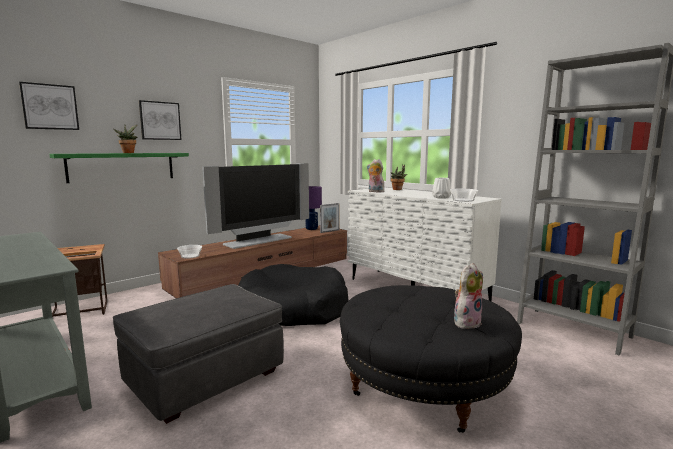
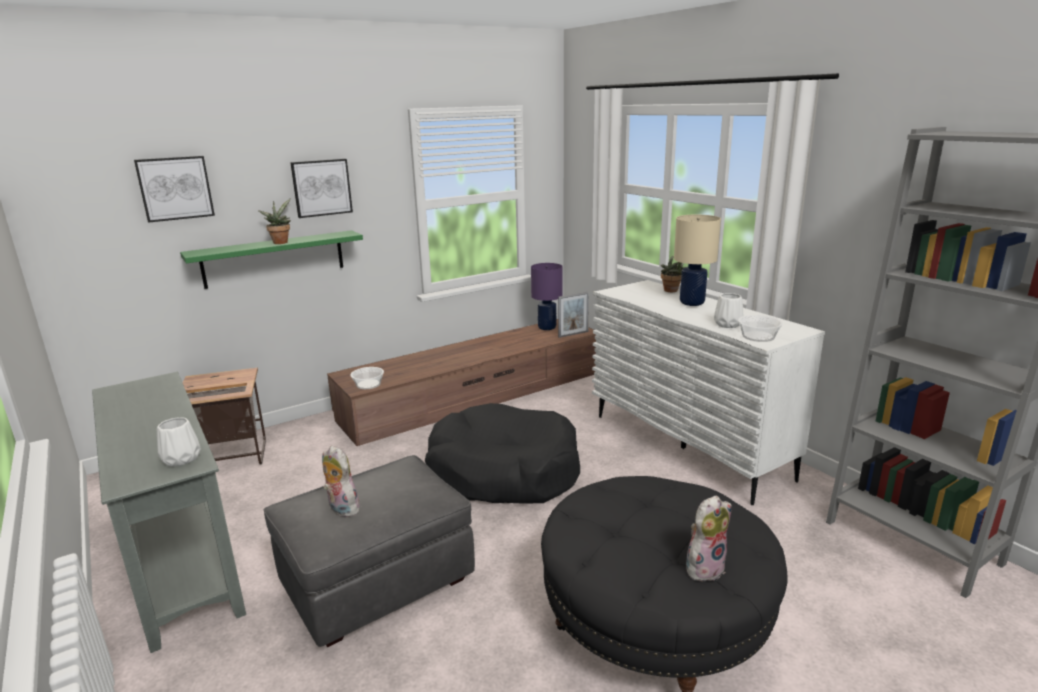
camera: 10 degrees right, 10 degrees up
television [202,163,309,249] -> none
plush toy [367,159,385,193] -> plush toy moved to [322,445,360,517]
none -> white vase [157,417,201,466]
none -> beige table lamp [674,214,721,306]

